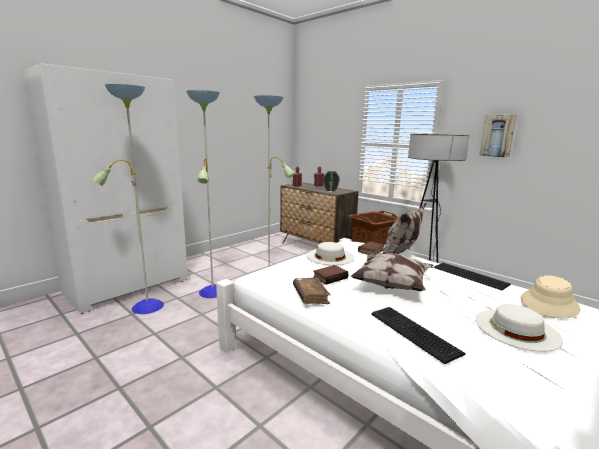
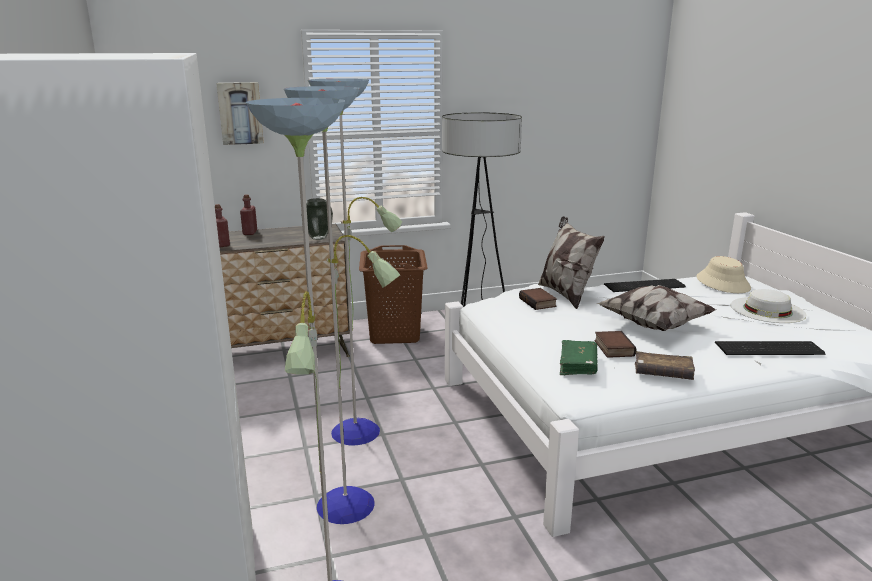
camera: 60 degrees left, 5 degrees up
white hat [306,242,355,265] -> none
picture [479,115,517,157] -> picture moved to [216,82,264,145]
none -> green book [560,340,598,375]

